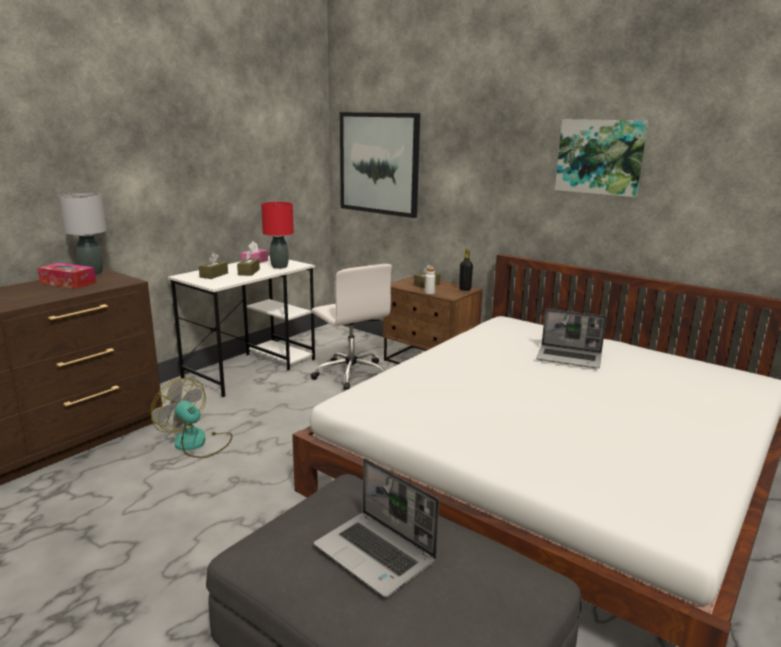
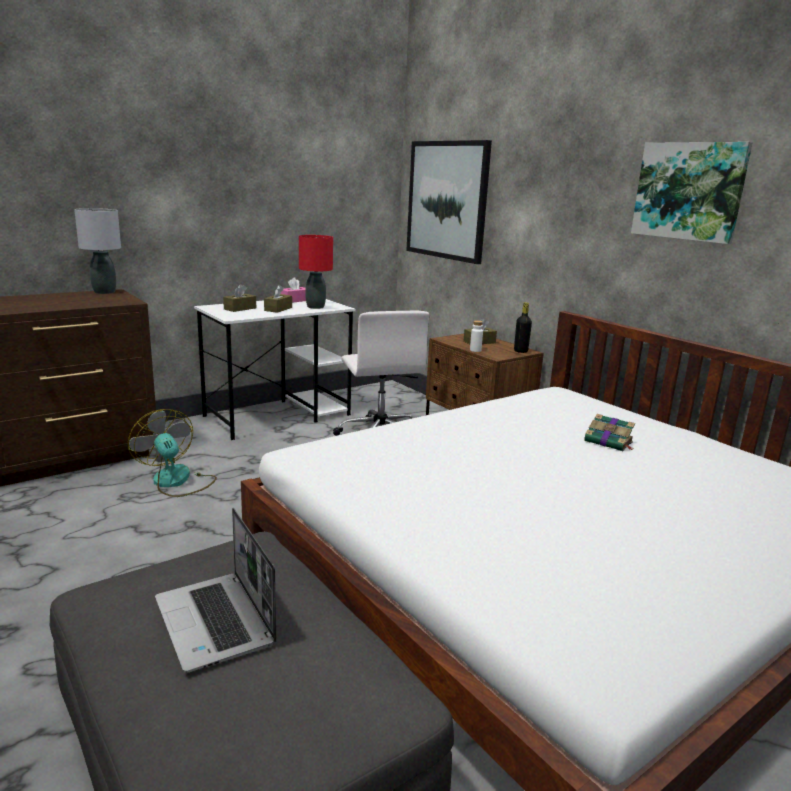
camera: 15 degrees right, 0 degrees up
tissue box [37,263,96,289] -> none
laptop [536,309,607,368] -> book [584,414,635,451]

